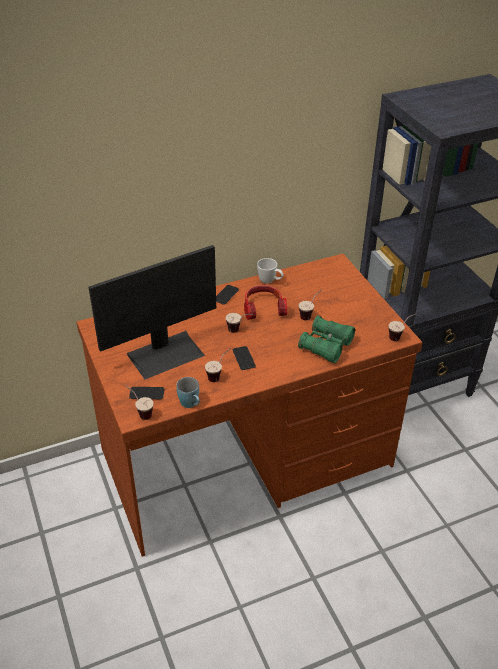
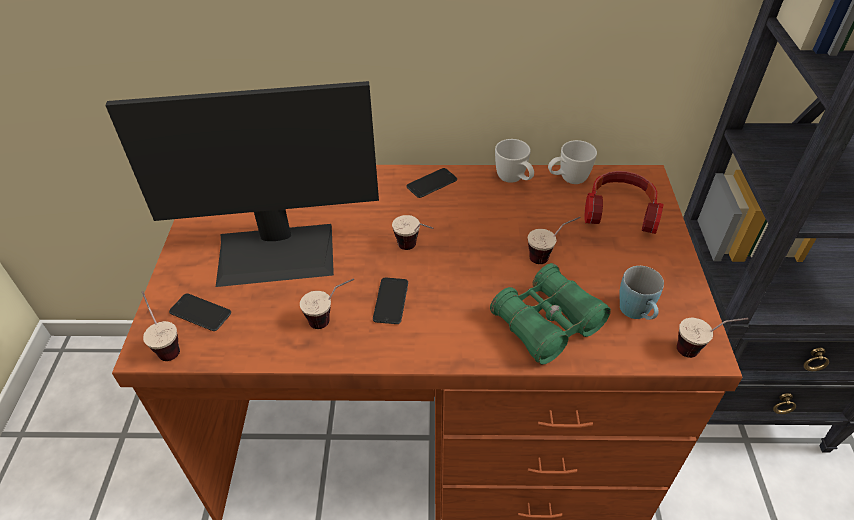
camera: 25 degrees right, 5 degrees up
blue mug [176,377,200,408] -> blue mug moved to [619,266,664,320]
headphones [244,285,287,320] -> headphones moved to [584,171,663,234]
none -> white mug [548,140,597,184]

